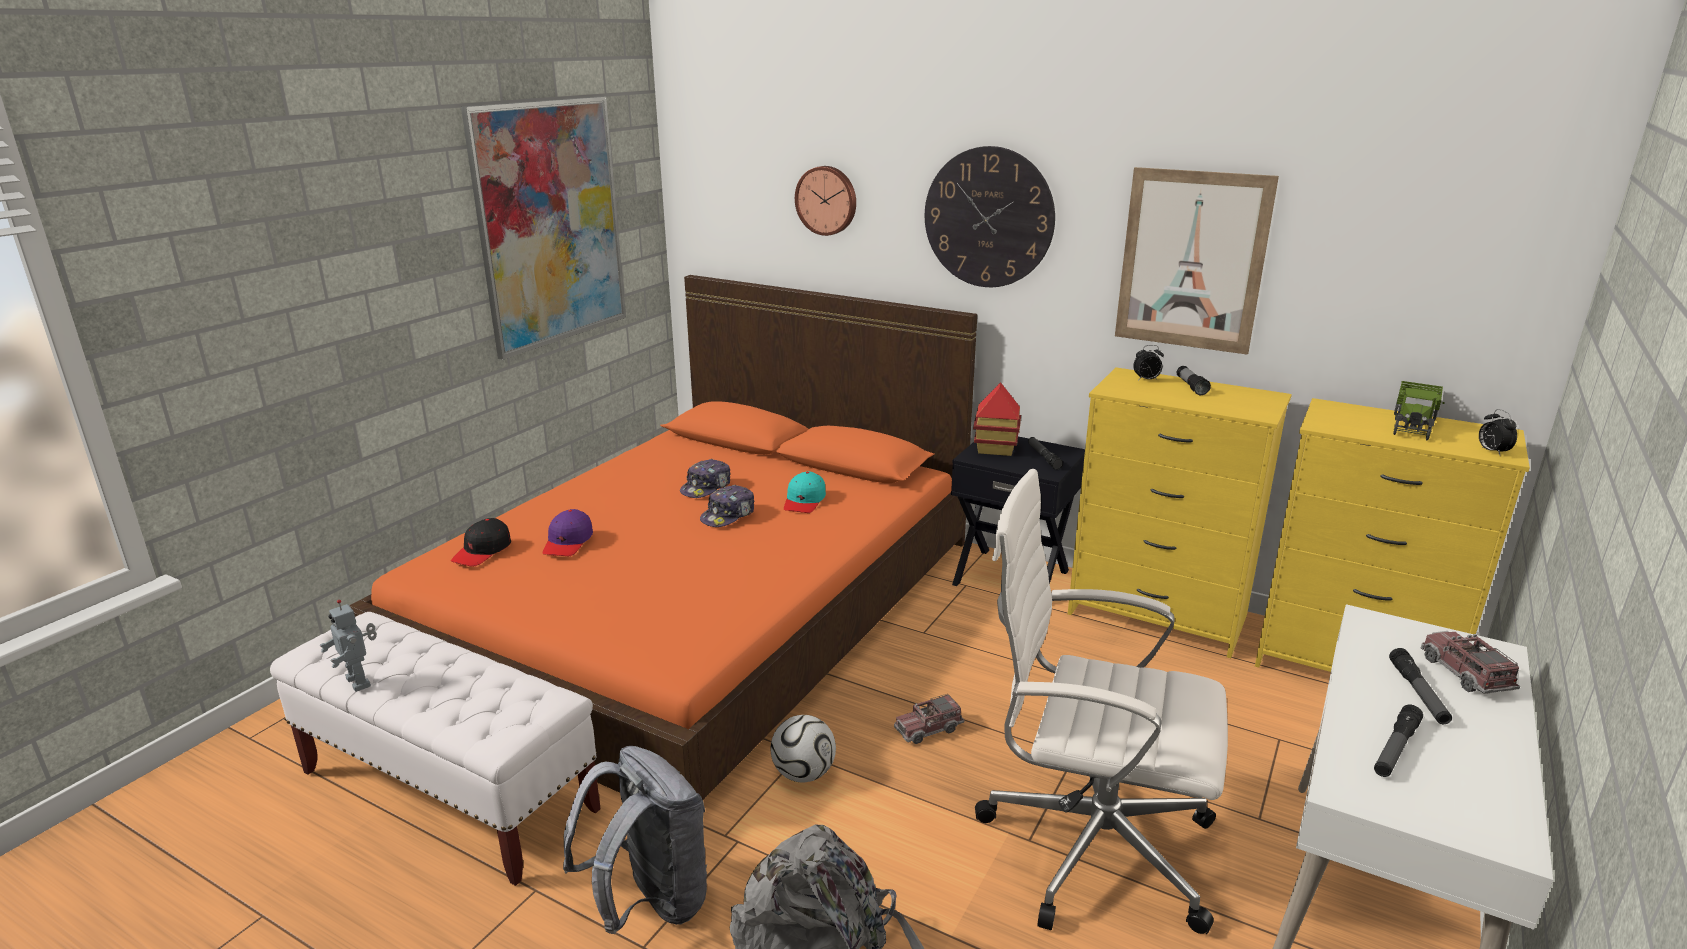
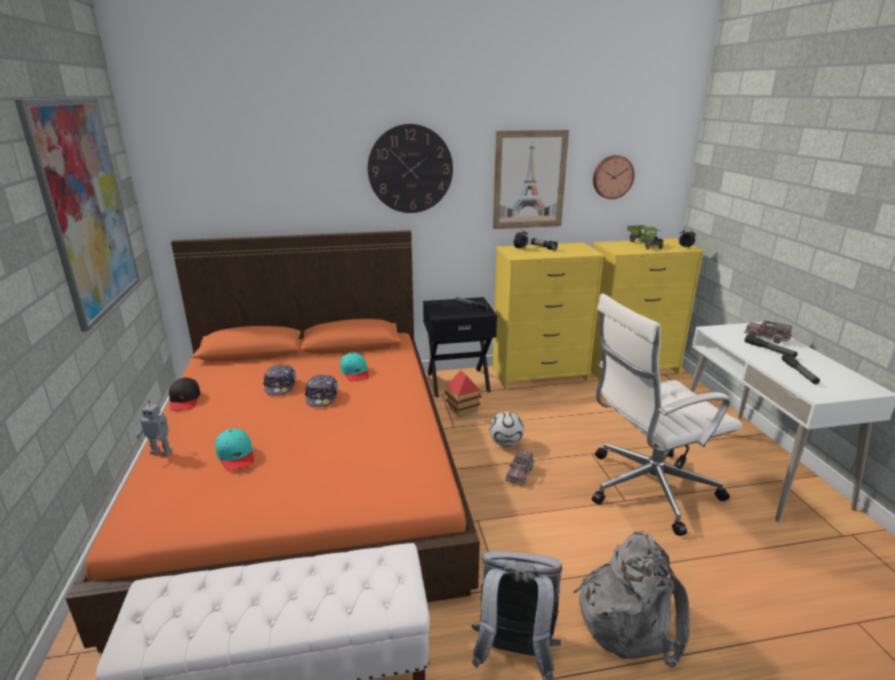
camera: 40 degrees left, 0 degrees up
toy robot [320,600,377,692] -> toy robot moved to [136,400,173,456]
black cap [451,518,511,567] -> black cap moved to [169,377,200,411]
purple cap [543,509,593,556] -> turquoise cap [215,428,254,471]
football [770,715,836,782] -> football moved to [489,412,524,447]
wall clock [795,166,856,236] -> wall clock moved to [593,155,635,199]
toy house [973,382,1021,456] -> toy house moved to [445,370,482,417]

